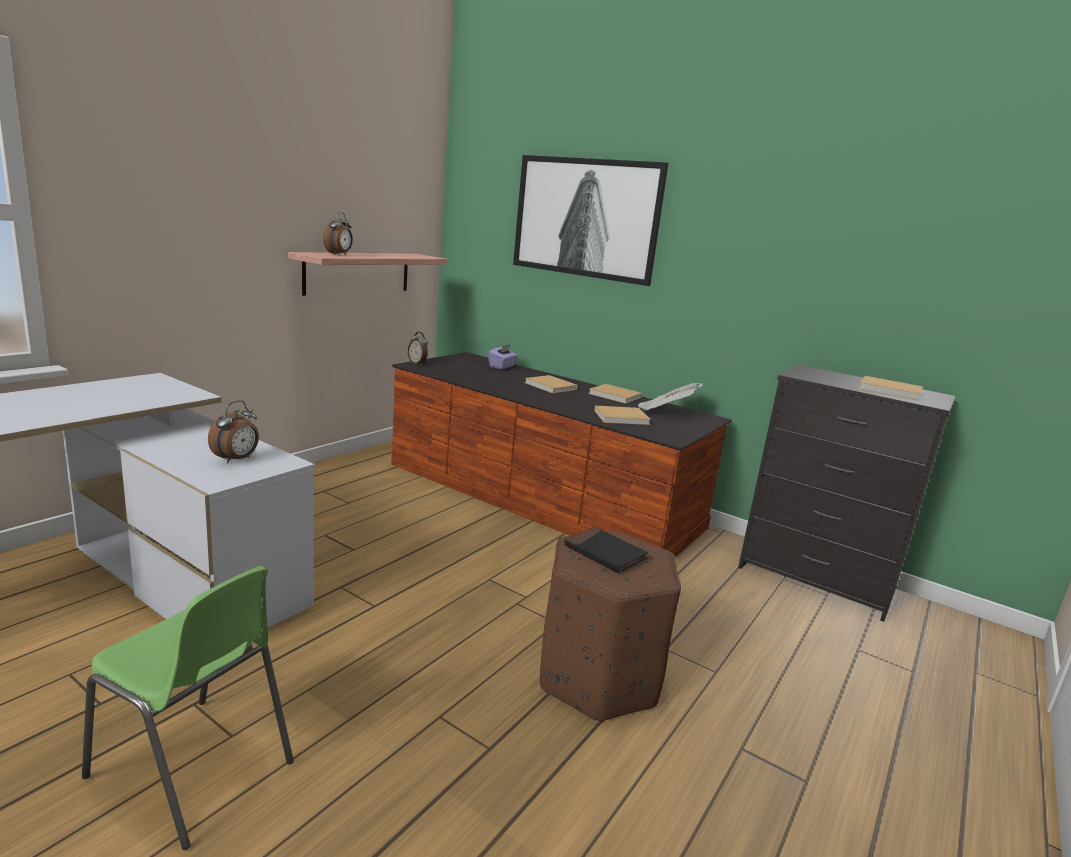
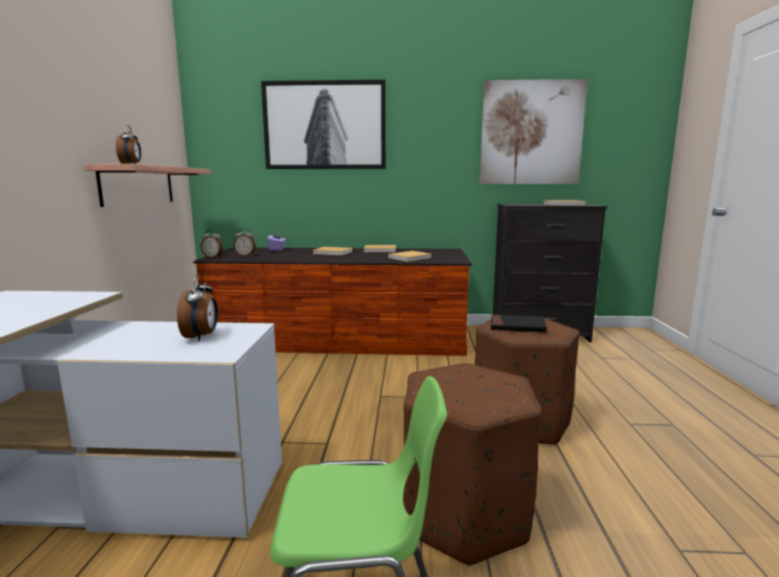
camera: 30 degrees left, 5 degrees down
newspaper [638,383,702,411] -> none
none -> alarm clock [234,228,256,256]
none -> brown ottoman [403,363,542,567]
none -> picture [480,79,588,184]

